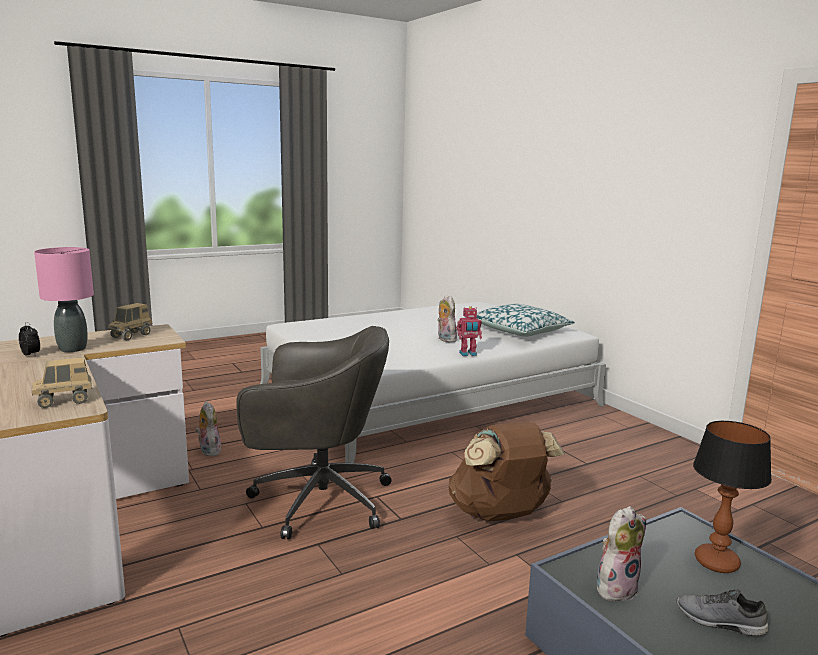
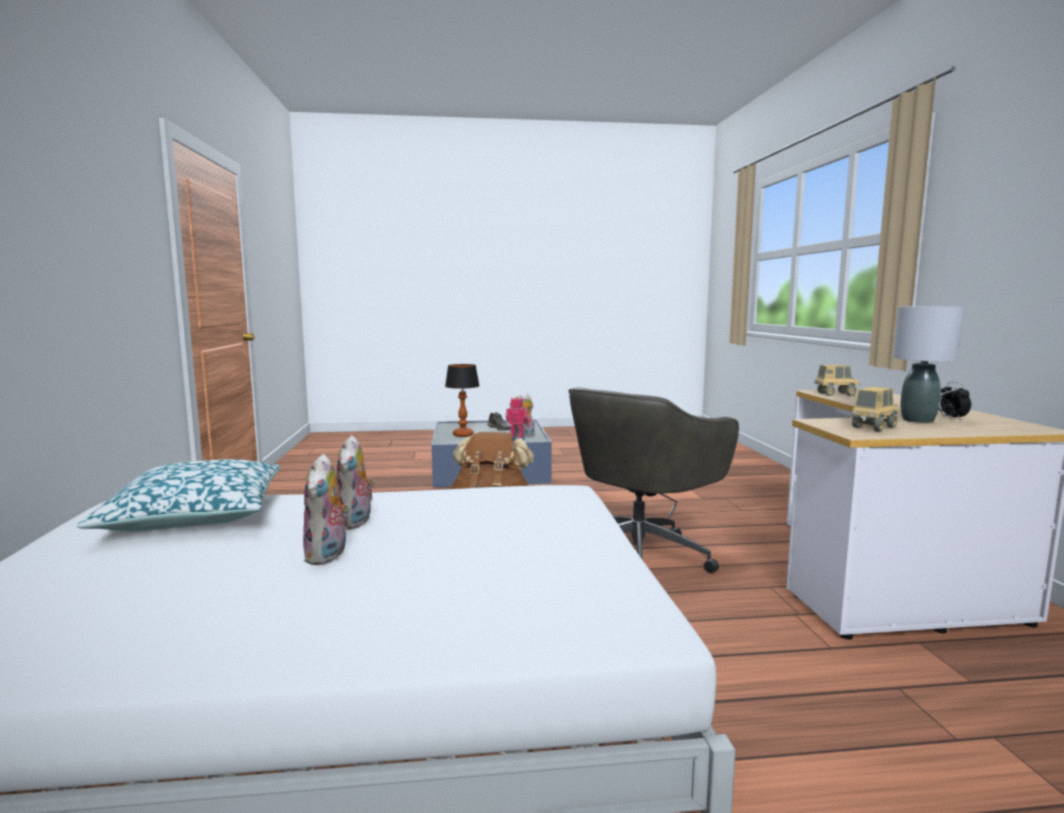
camera: 155 degrees left, 5 degrees down
pink table lamp [34,247,94,352] -> grey table lamp [893,306,964,423]
plush toy [195,401,223,456] -> plush toy moved to [303,454,350,565]
grey office chair [236,326,392,540] -> grey office chair turned 75 degrees counterclockwise [569,387,739,573]
toy robot [457,306,482,356] -> toy robot moved to [506,397,528,440]

